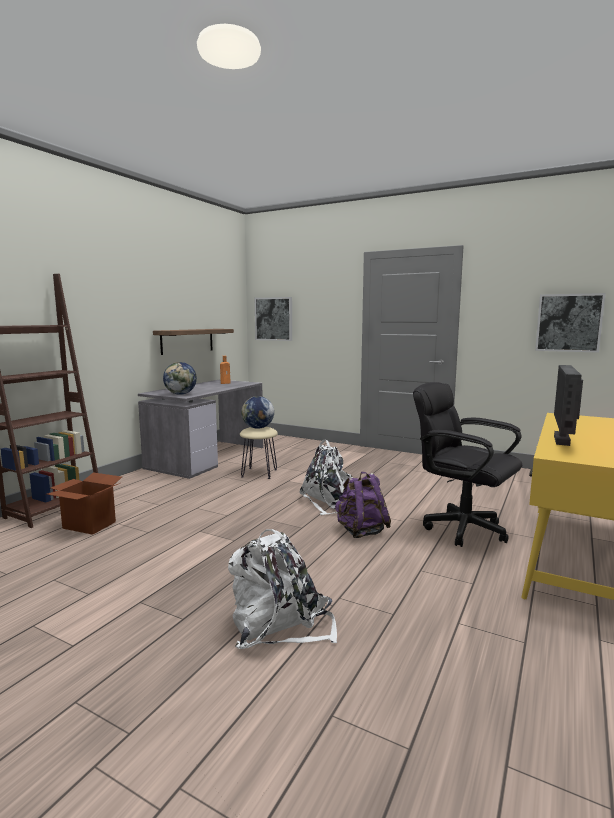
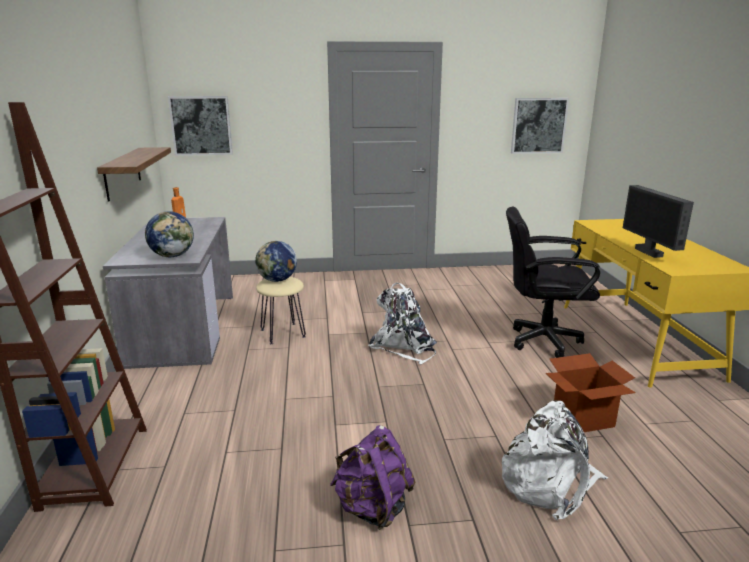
camera: 35 degrees left, 10 degrees up
cardboard box [46,472,122,535] -> cardboard box moved to [546,353,636,432]
purple backpack [335,472,391,538] -> purple backpack moved to [330,425,415,530]

